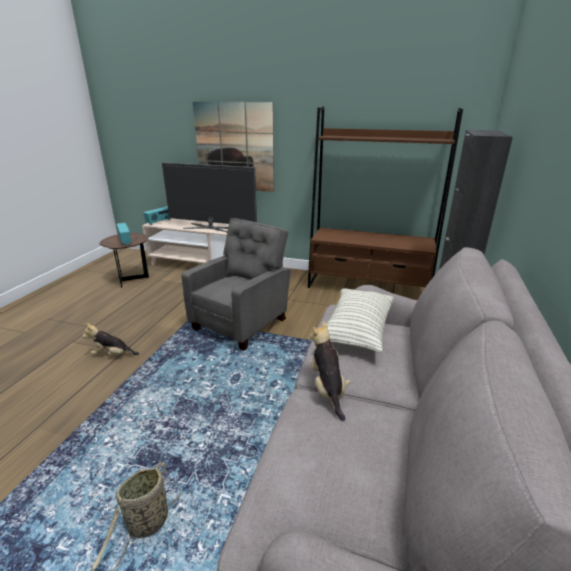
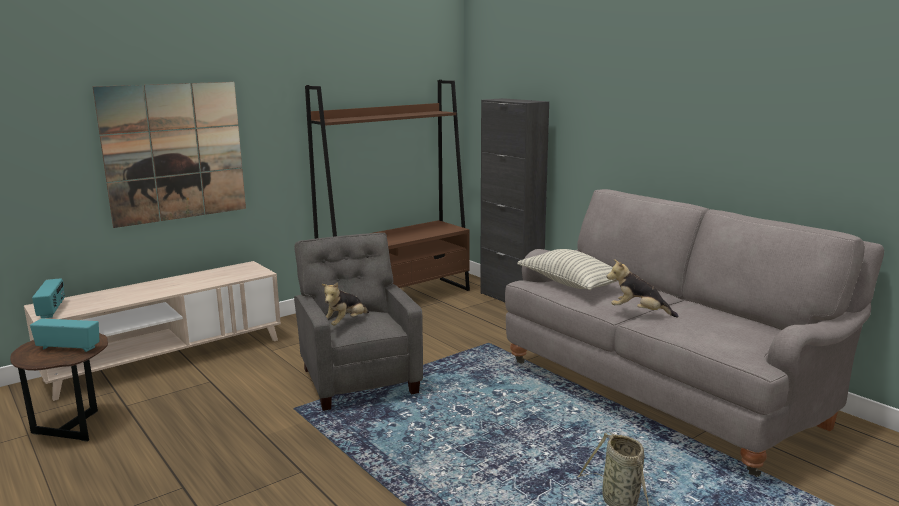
camera: 55 degrees left, 10 degrees down
plush toy [82,323,139,355] -> plush toy moved to [322,282,369,326]
television [162,162,257,232] -> none

